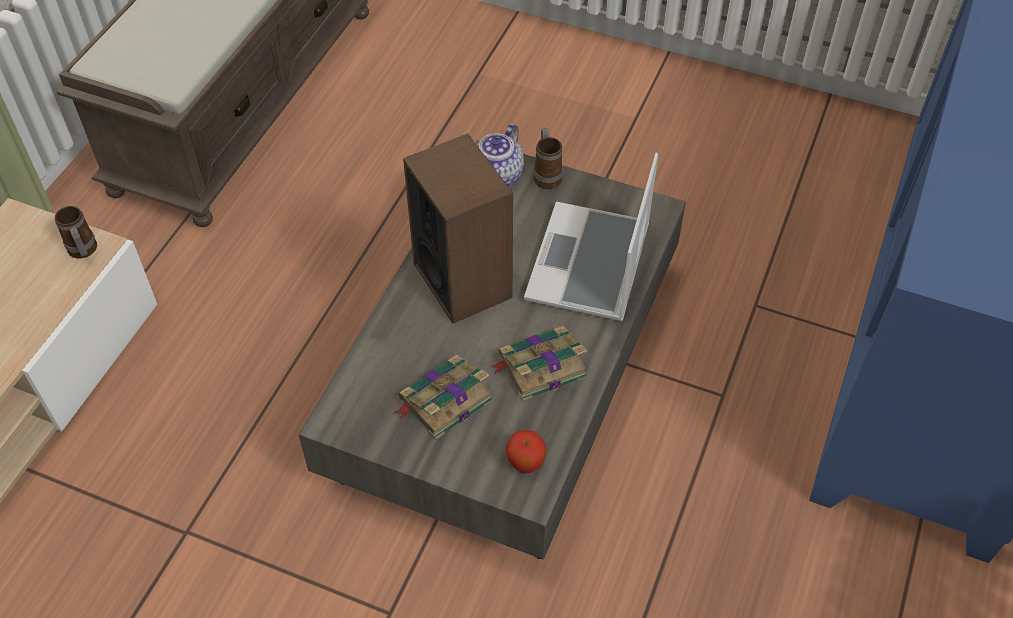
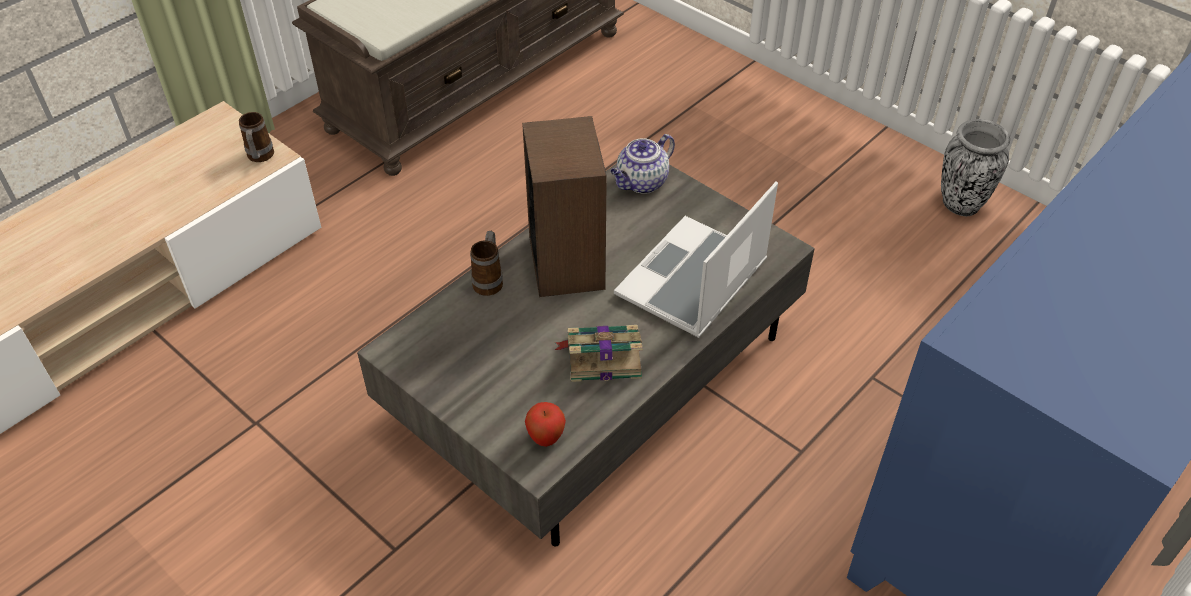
camera: 20 degrees right, 5 degrees down
book [394,355,493,439] -> none
mug [534,128,563,189] -> mug moved to [470,231,503,296]
none -> vase [941,119,1010,216]

